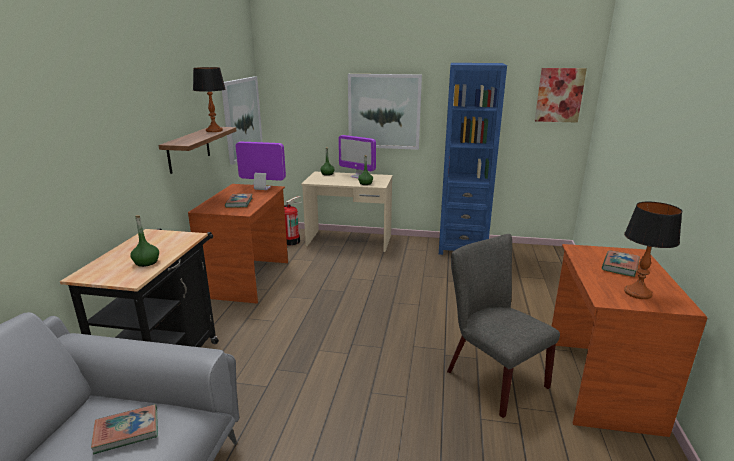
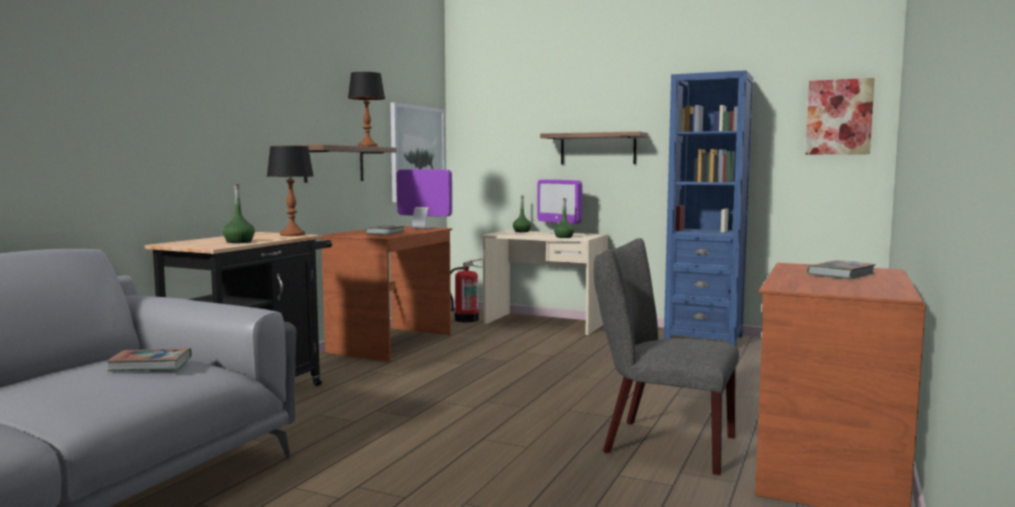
camera: 15 degrees right, 15 degrees down
picture [348,74,422,150] -> shelf [540,132,648,164]
grey chair [447,234,560,418] -> grey chair turned 45 degrees counterclockwise [594,238,739,475]
table lamp [624,202,682,299] -> table lamp moved to [266,146,314,236]

